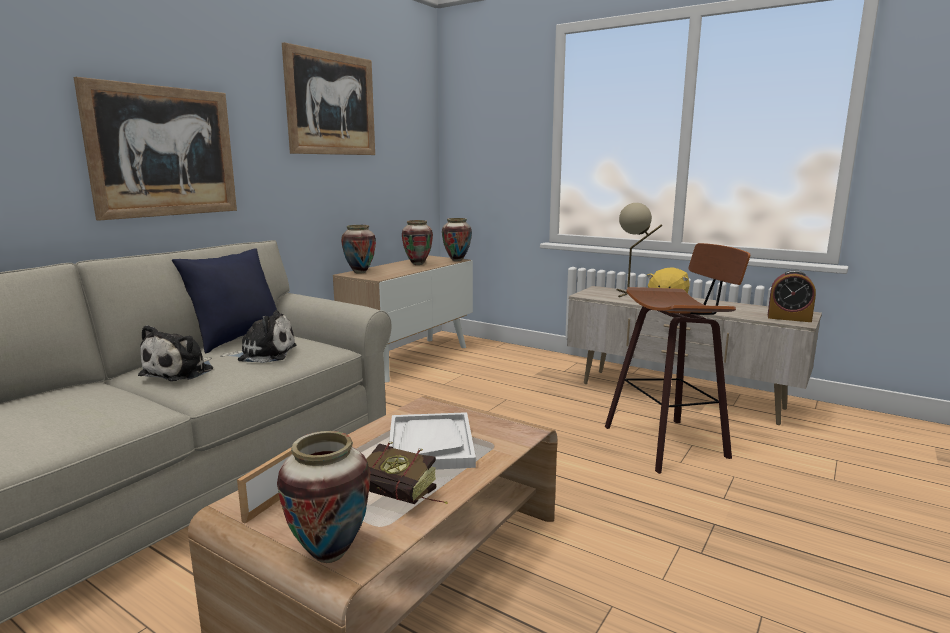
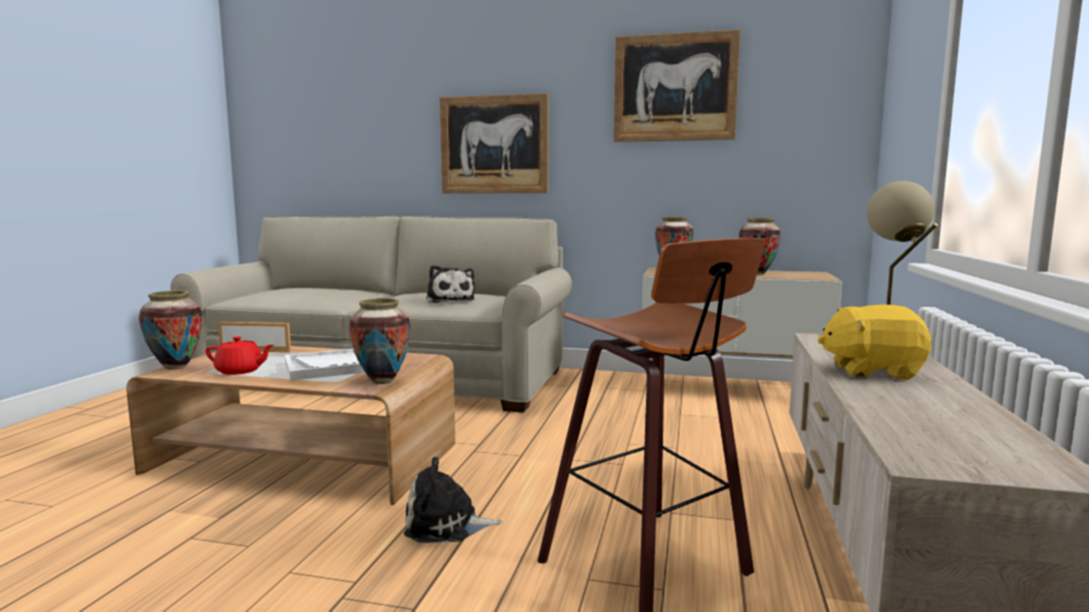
camera: 70 degrees right, 5 degrees down
plush toy [138,325,213,381] -> plush toy moved to [404,456,503,543]
blue pillow [172,248,277,353] -> none
book [366,442,447,504] -> red teapot [205,336,274,375]
vase [442,218,472,261] -> vase moved to [349,298,410,384]
alarm clock [768,270,816,322] -> none

